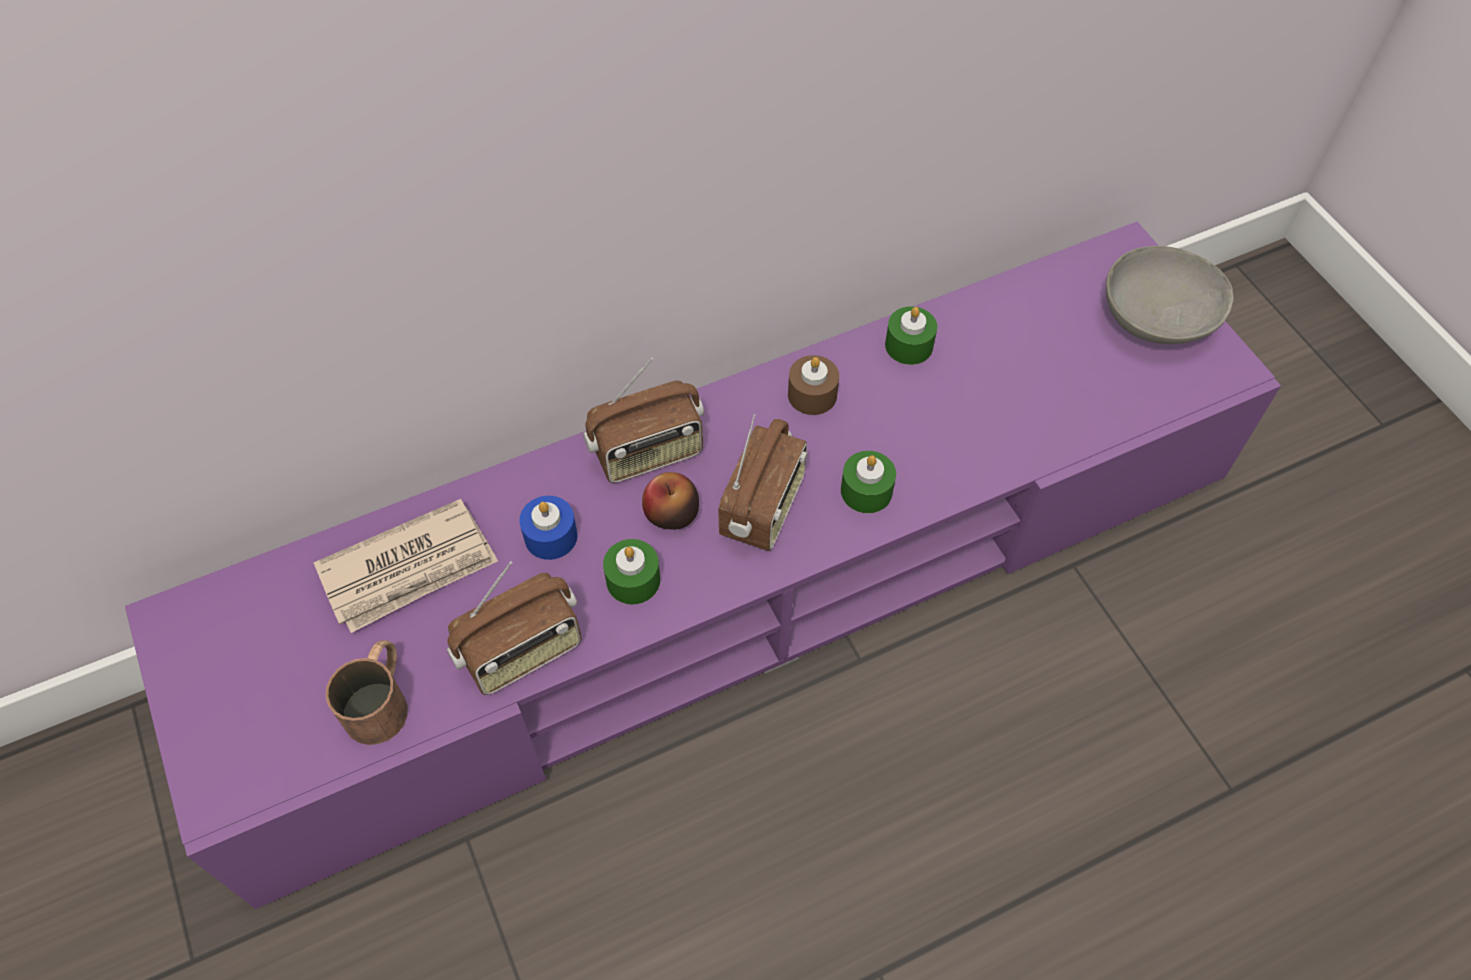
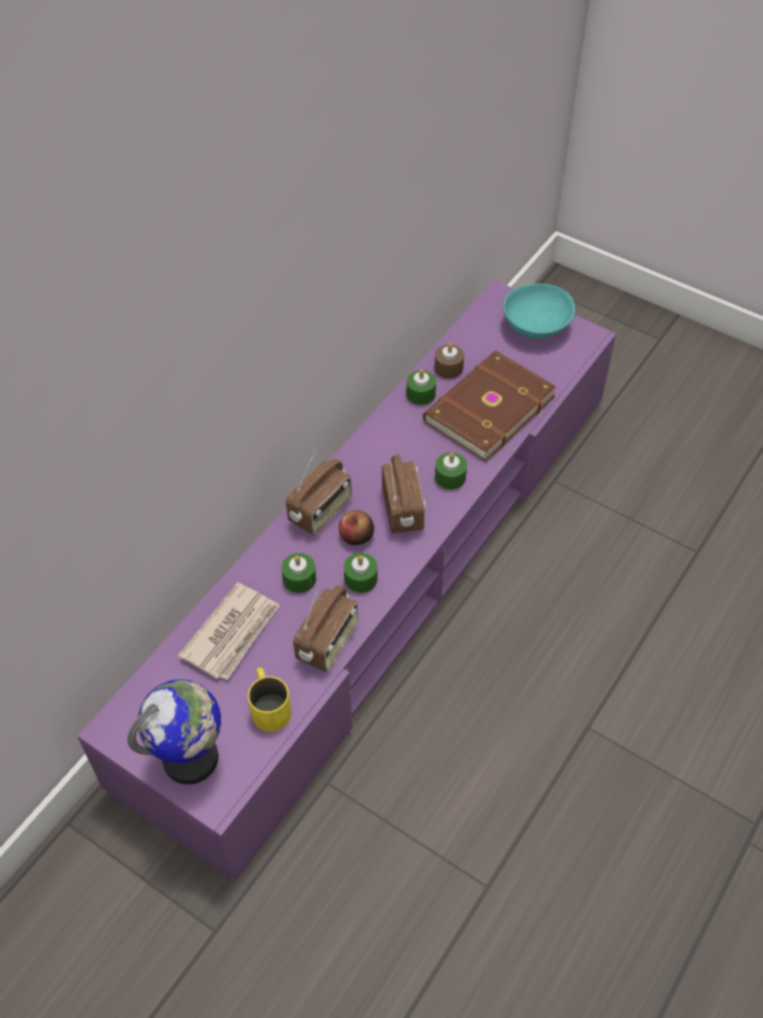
camera: 30 degrees left, 5 degrees down
brown mug [326,640,408,745] -> yellow mug [248,667,291,732]
blue candle [519,496,578,560] -> green candle [281,553,316,593]
brown candle [788,355,839,415] -> brown candle moved to [434,343,464,379]
grey bowl [1106,246,1234,344] -> turquoise bowl [503,284,575,339]
none -> globe [127,680,221,784]
none -> brown book [423,351,557,461]

